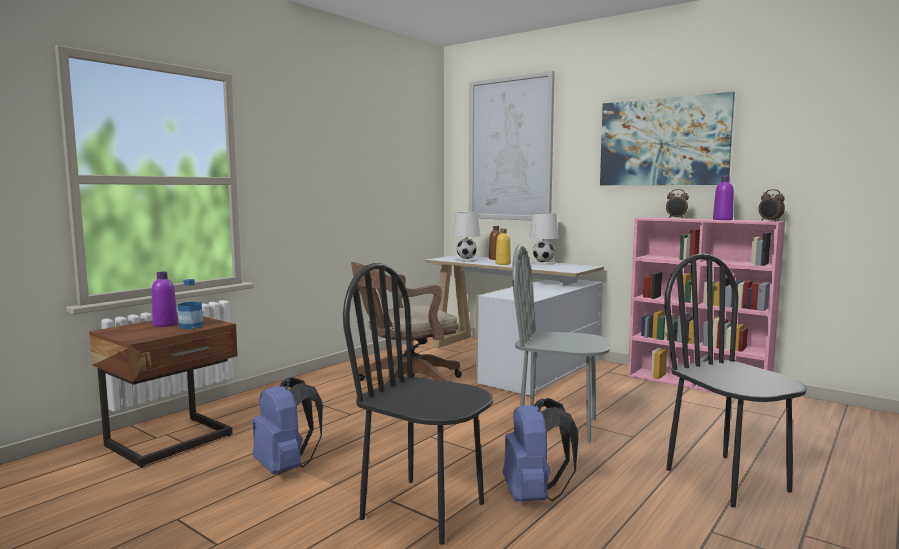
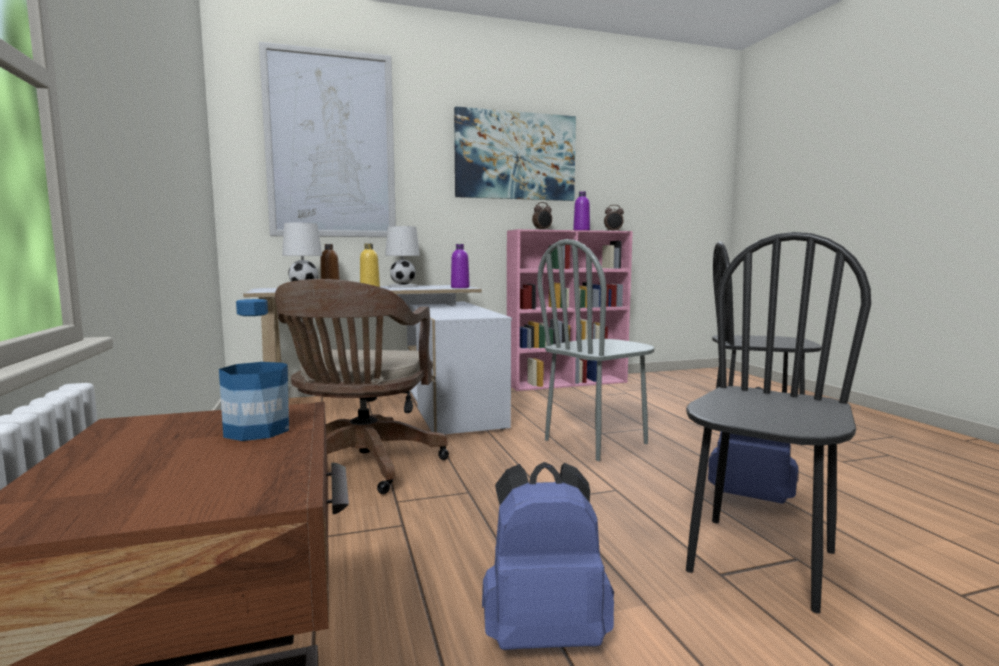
camera: 55 degrees left, 0 degrees up
purple bottle [152,272,178,327] -> purple bottle moved to [451,244,470,288]
black chair [343,263,493,545] -> black chair turned 150 degrees clockwise [686,232,871,613]

